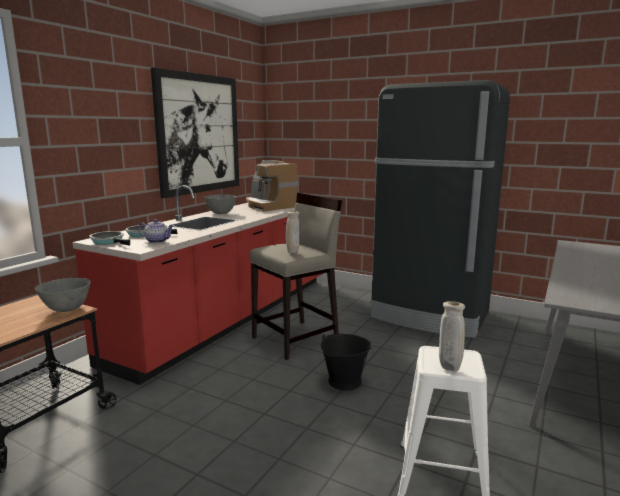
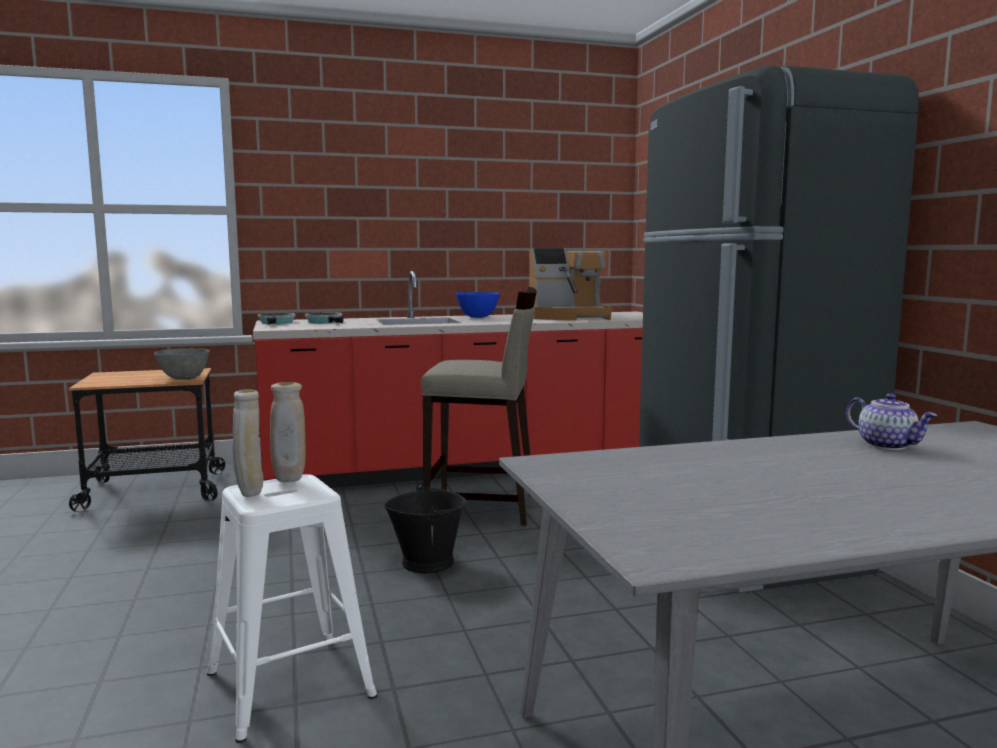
camera: 45 degrees right, 5 degrees down
teapot [138,219,174,243] -> teapot moved to [846,393,937,450]
picture [151,67,239,198] -> none
grey bowl [204,194,236,214] -> blue bowl [455,292,500,318]
coffee machine [246,160,298,212] -> coffee machine turned 105 degrees counterclockwise [529,248,613,320]
beige vase [286,211,299,253] -> beige vase moved to [270,382,306,482]

